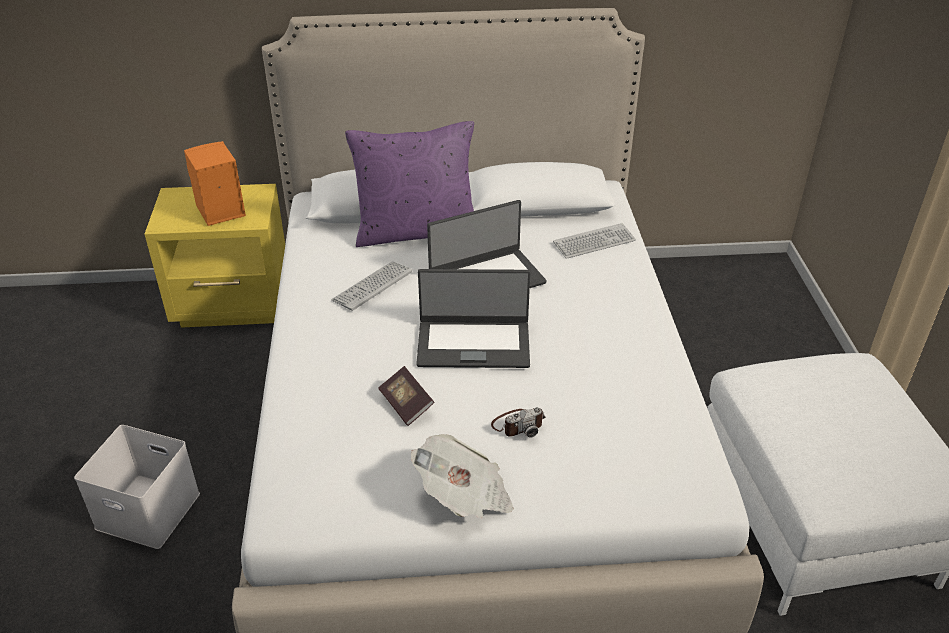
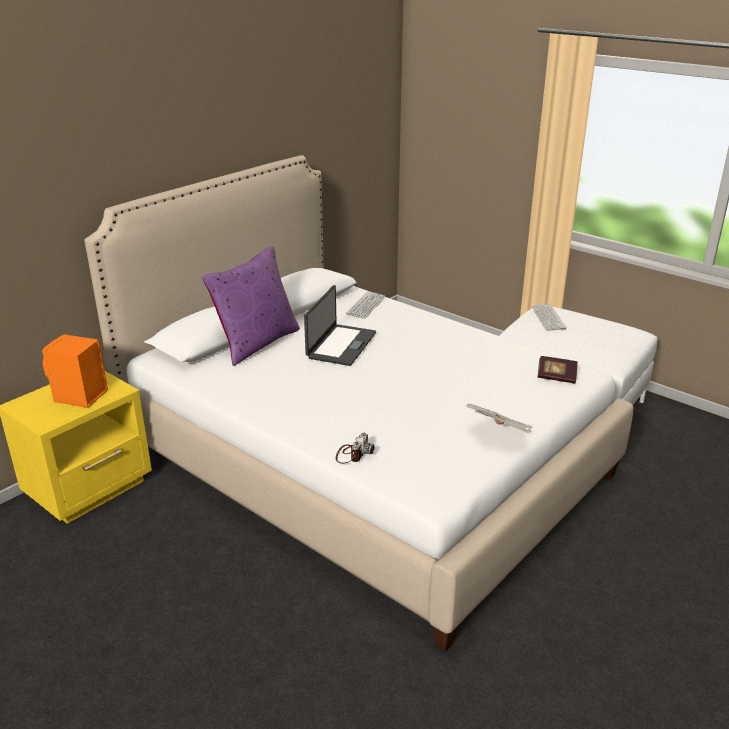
camera: 45 degrees left, 10 degrees down
white storage box [74,425,200,549] -> none
keyboard [331,261,412,311] -> keyboard moved to [531,304,566,331]
book [378,366,435,426] -> book moved to [538,356,578,383]
laptop [416,269,530,368] -> none
camera [491,407,546,437] -> camera moved to [336,432,375,464]

